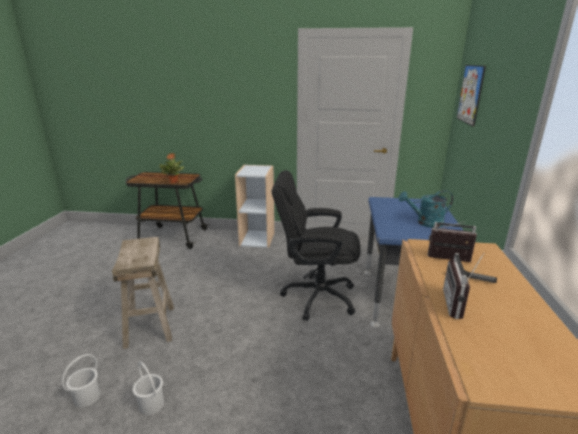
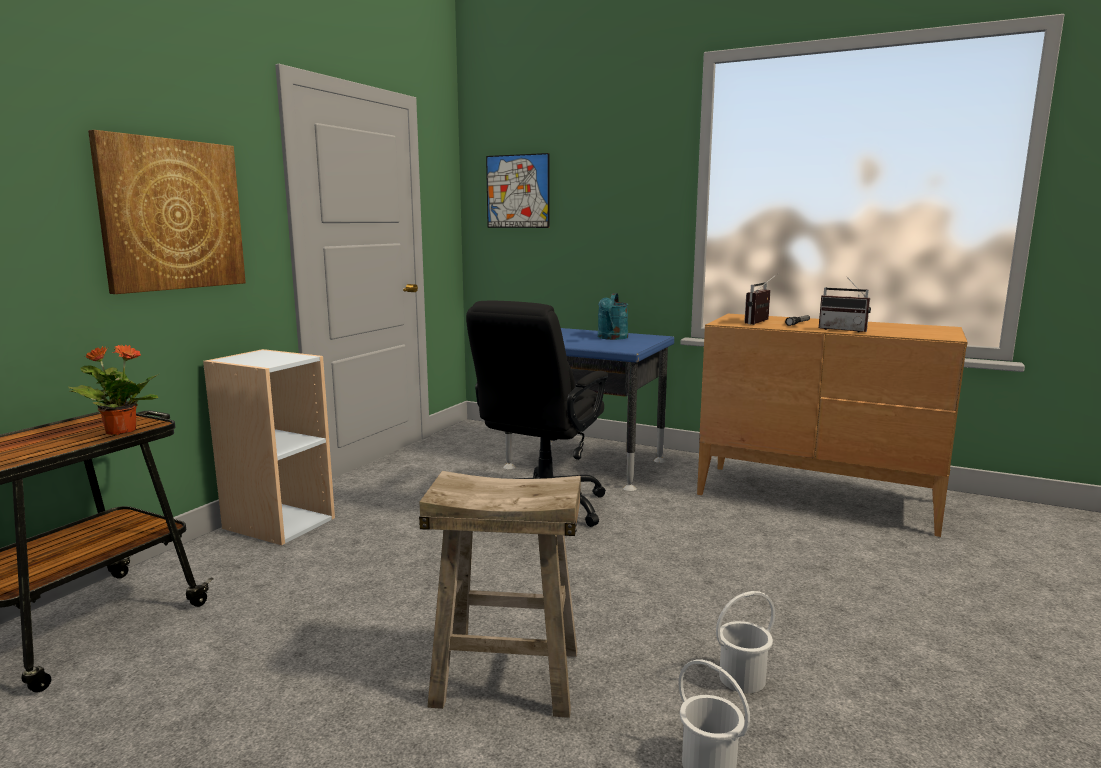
camera: 70 degrees left, 10 degrees down
none -> picture [88,130,246,294]

